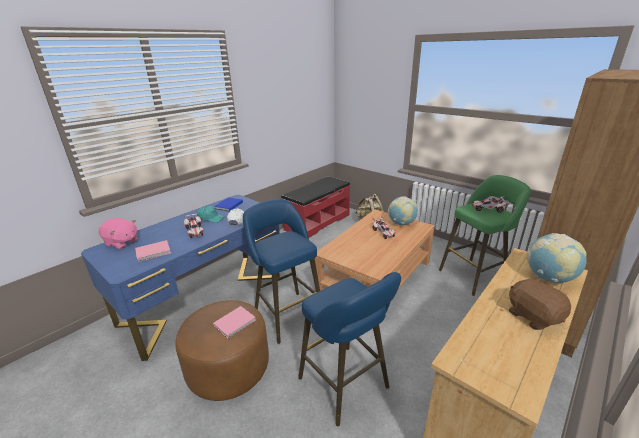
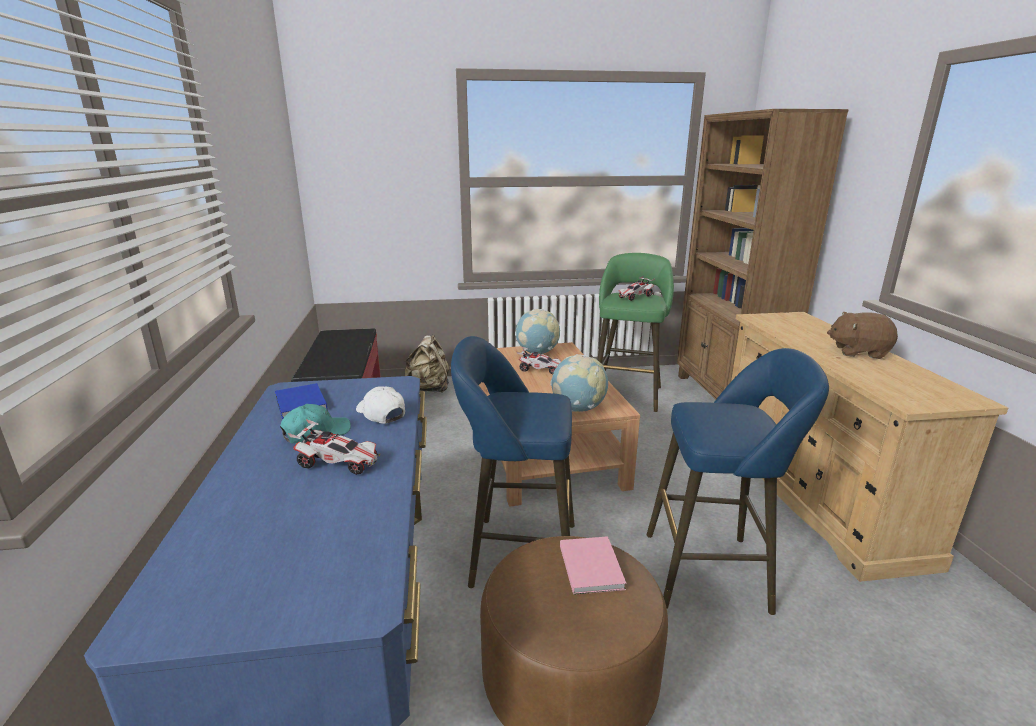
camera: 50 degrees left, 5 degrees down
pink plush toy [99,218,138,249] -> none
pink book [135,240,171,262] -> none
globe [526,233,587,283] -> globe moved to [550,354,608,412]

